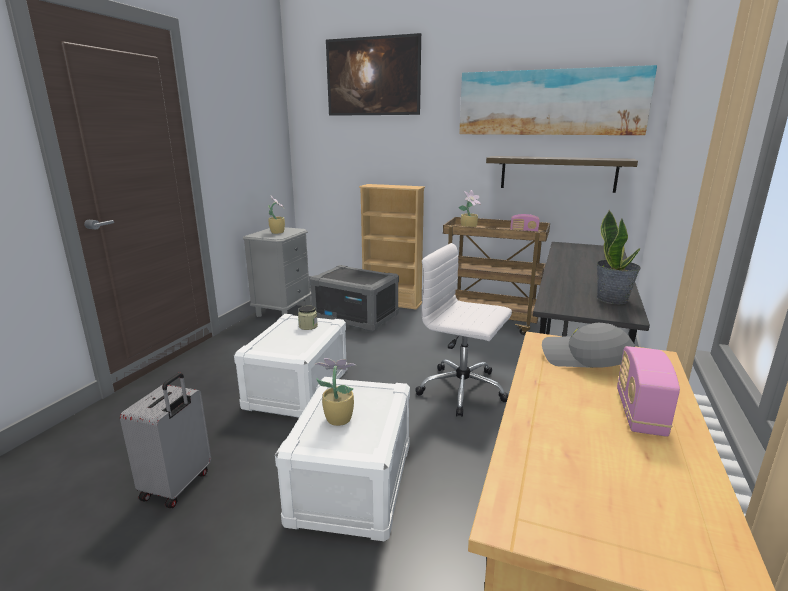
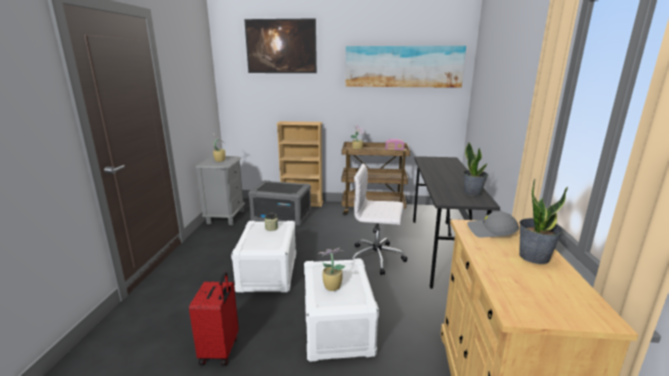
camera: 15 degrees left, 0 degrees up
grey suitcase [120,373,211,508] -> red suitcase [189,272,239,366]
shelf [486,156,638,193] -> none
radio [617,346,680,437] -> potted plant [519,179,568,264]

